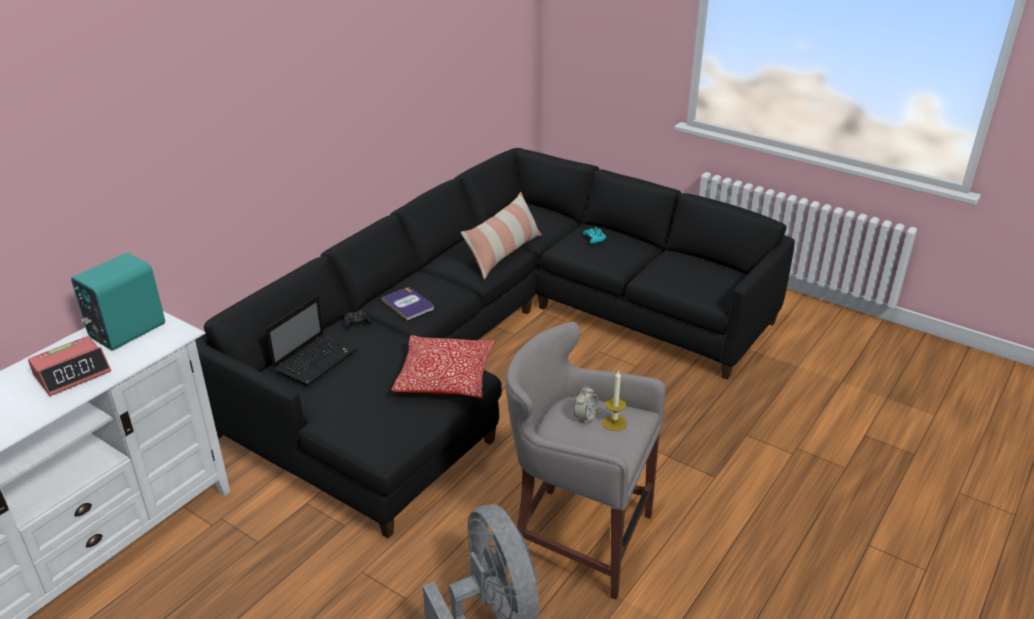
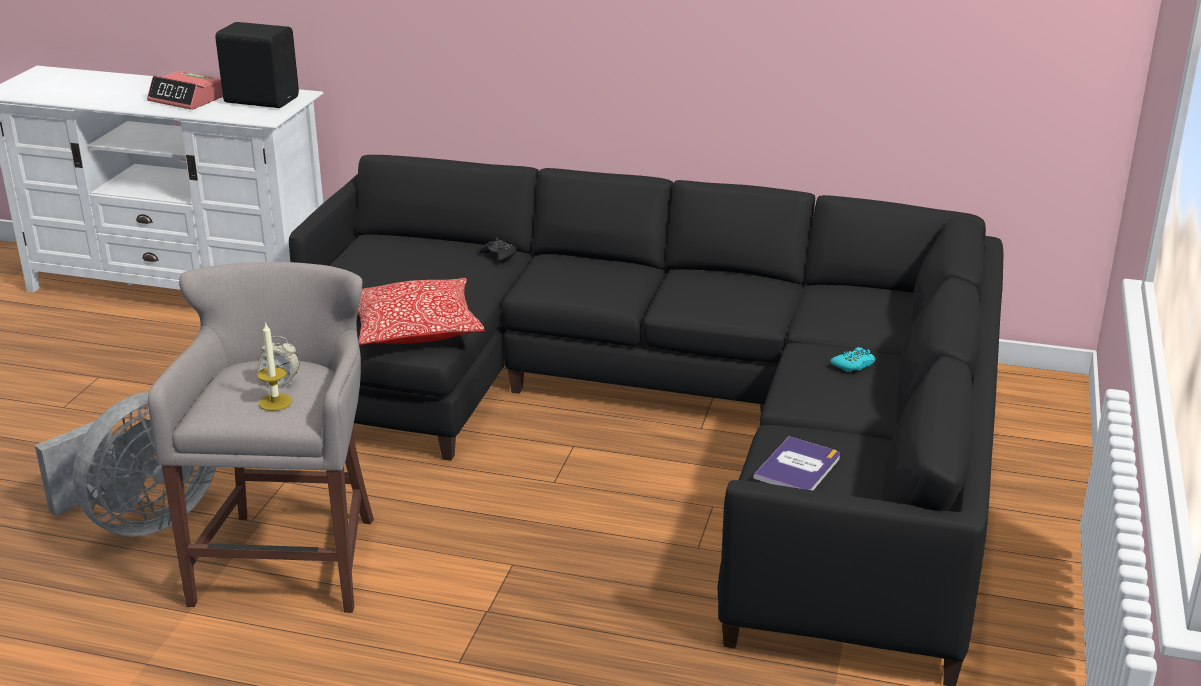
camera: 70 degrees right, 5 degrees down
turquoise speaker [71,253,165,350] -> black speaker [215,22,299,108]
laptop [266,296,357,386] -> none
book [381,287,434,321] -> book moved to [753,436,840,490]
pillow [461,192,542,280] -> none

